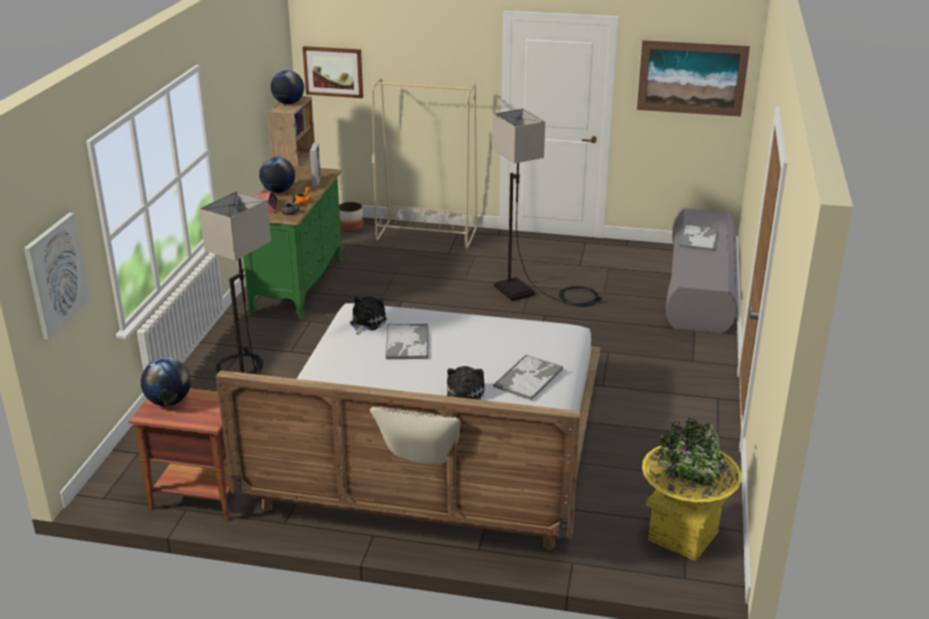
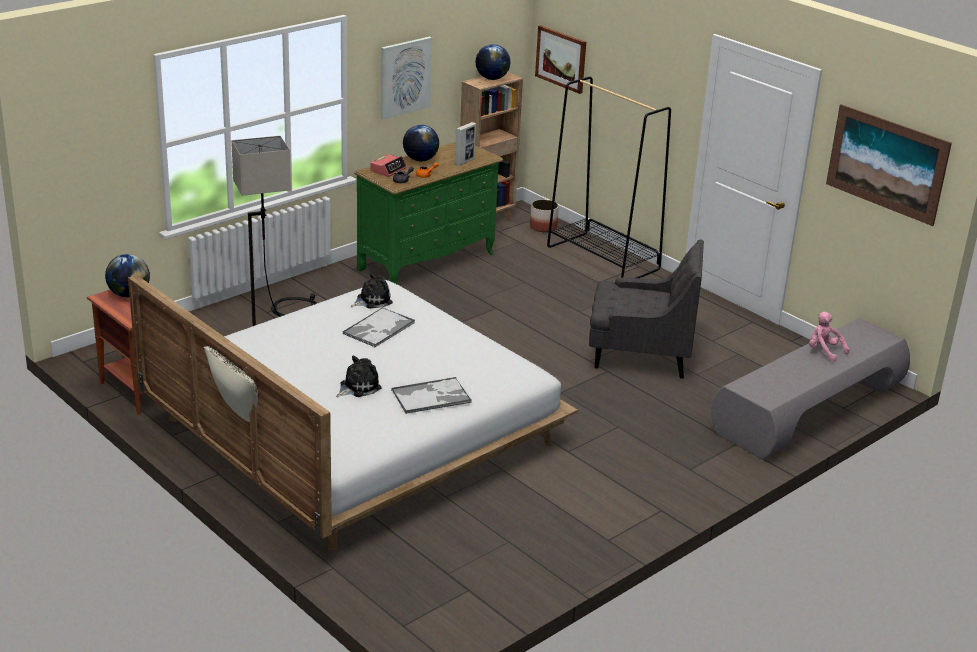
camera: 35 degrees right, 0 degrees up
picture [24,213,91,339] -> picture moved to [381,37,432,120]
beige clothes rack [372,78,477,249] -> black clothes rack [547,76,671,278]
floor lamp [493,109,602,307] -> grey armchair [589,239,704,379]
yellow planter [642,418,742,561] -> none
tray [679,224,718,251] -> pink plush toy [809,312,849,362]

